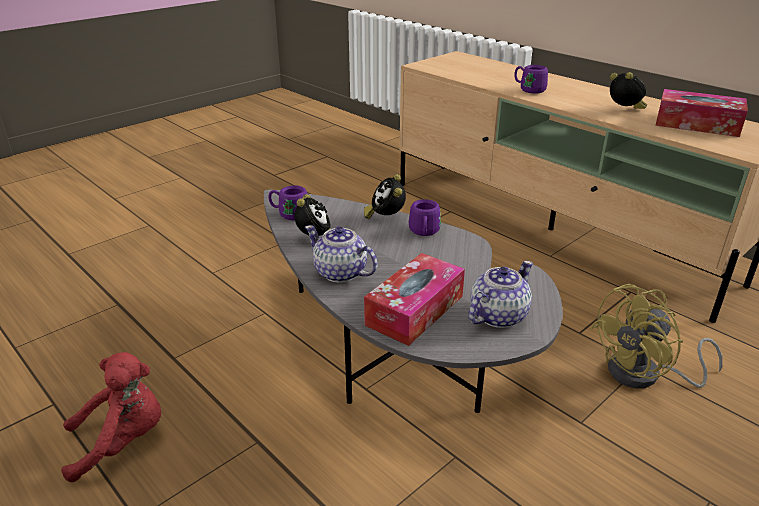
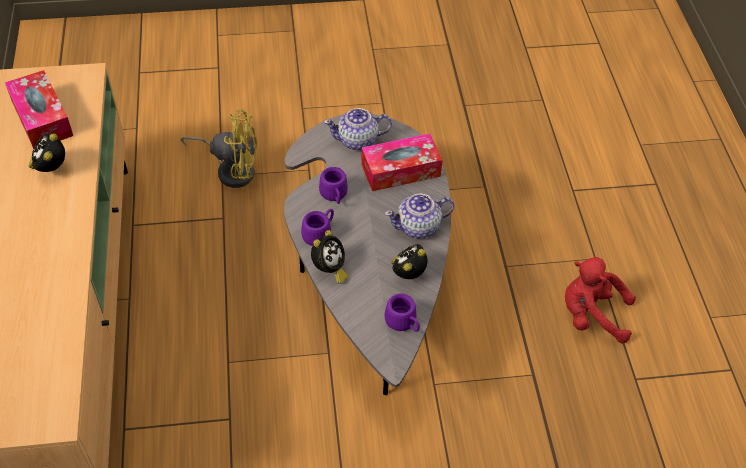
camera: 145 degrees left, 20 degrees up
teapot [305,225,377,283] -> teapot turned 90 degrees clockwise [384,193,454,239]
purple mug [514,65,548,94] -> purple mug moved to [319,167,348,204]

